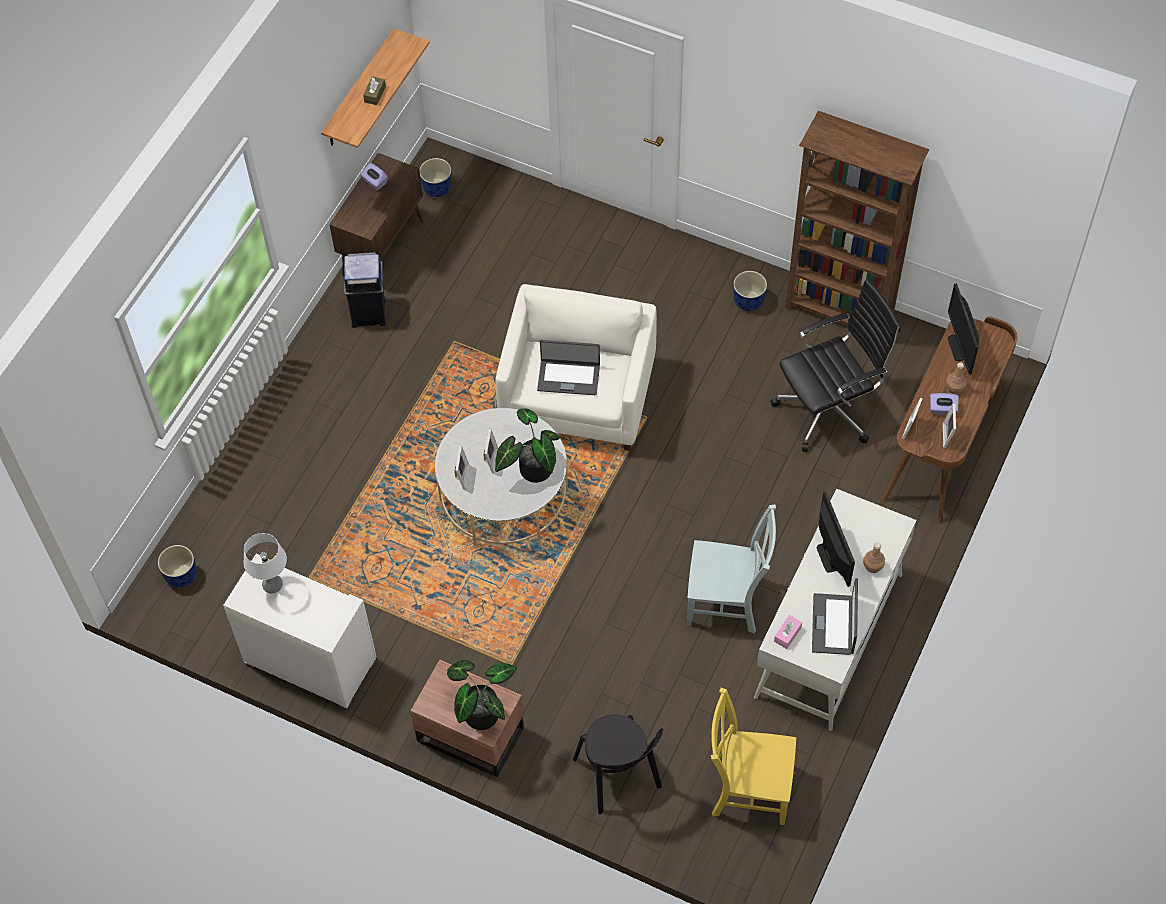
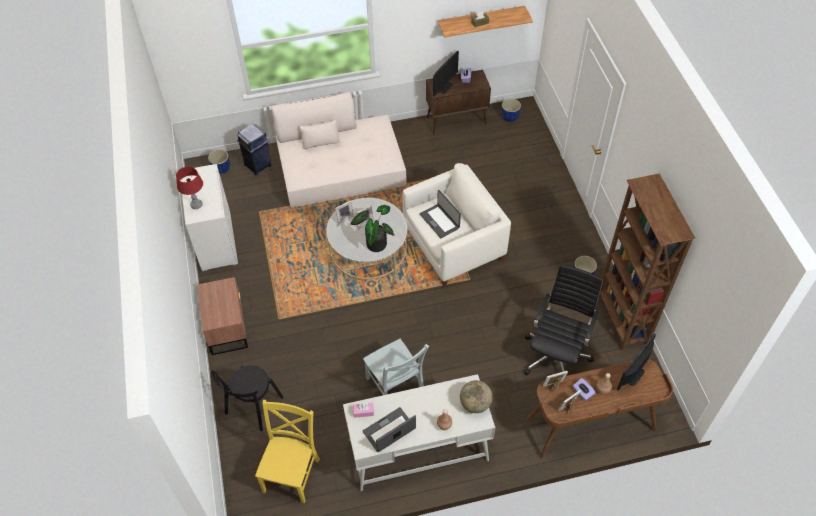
camera: 50 degrees right, 5 degrees down
white table lamp [244,533,287,593] -> none
blue trash can [344,252,386,328] -> blue trash can moved to [237,124,272,175]
potted plant [447,660,517,730] -> none
yellow chair [711,688,796,825] -> yellow chair turned 45 degrees clockwise [255,400,320,503]
black office chair [771,279,901,452] -> black office chair turned 90 degrees counterclockwise [524,264,603,375]
monitor [817,492,855,587] -> monitor moved to [433,50,459,96]
none -> red table lamp [176,167,203,209]
none -> beige sofa [272,92,407,207]
none -> globe [460,380,493,413]

